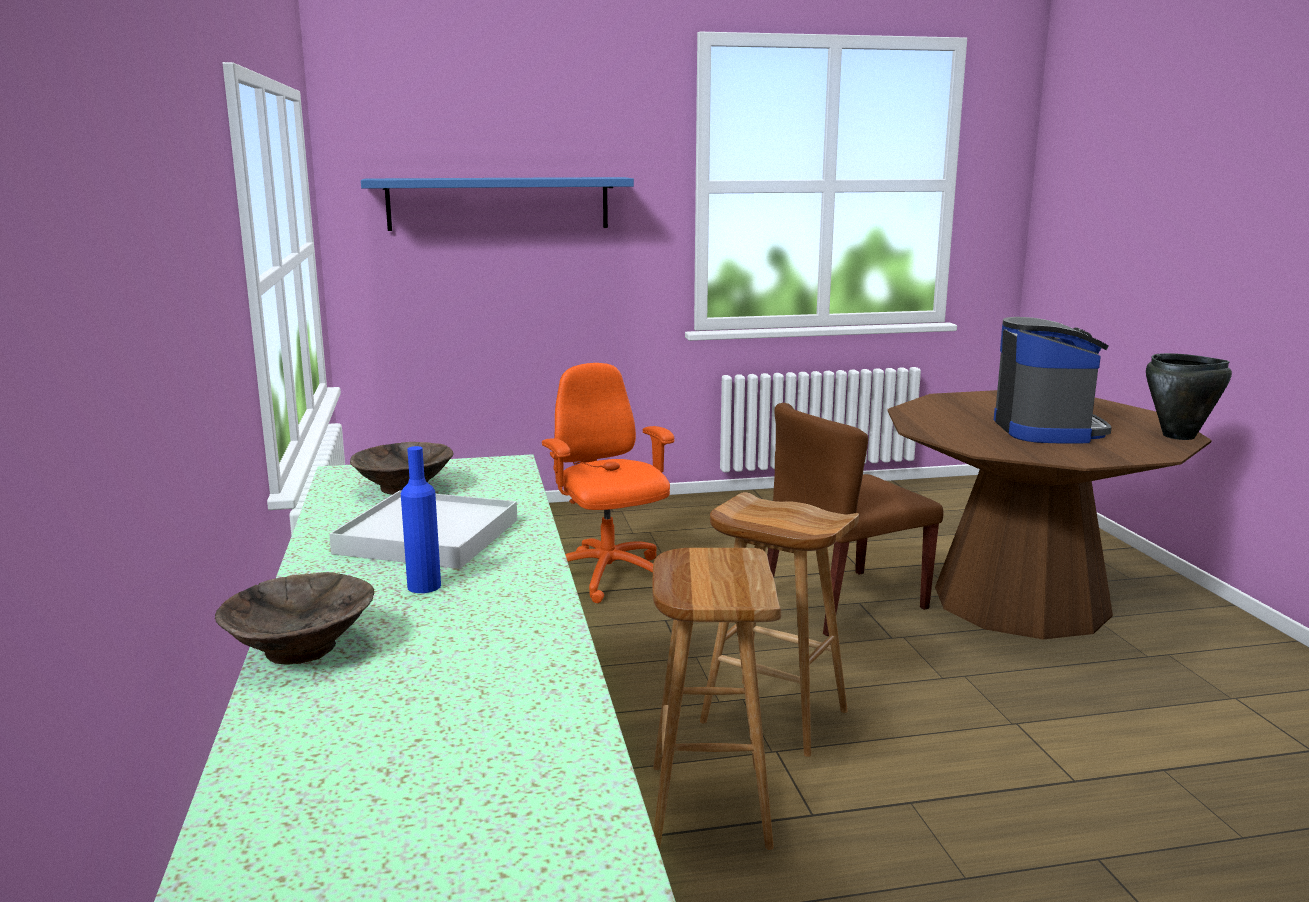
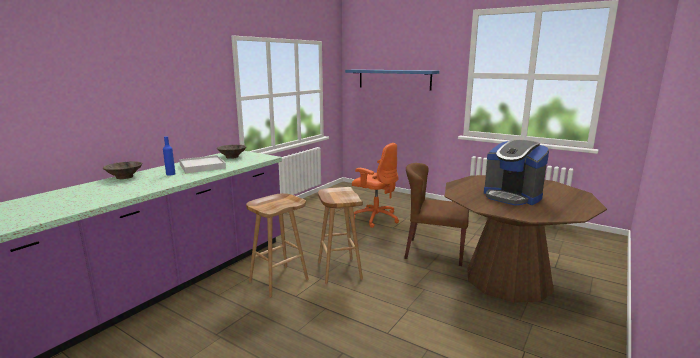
camera: 45 degrees right, 0 degrees up
orange office chair [542,363,674,603] -> orange office chair turned 105 degrees clockwise [352,143,399,228]
coffee machine [994,317,1112,444] -> coffee machine turned 90 degrees clockwise [484,140,549,205]
black cooking pot [1146,353,1232,440] -> none

